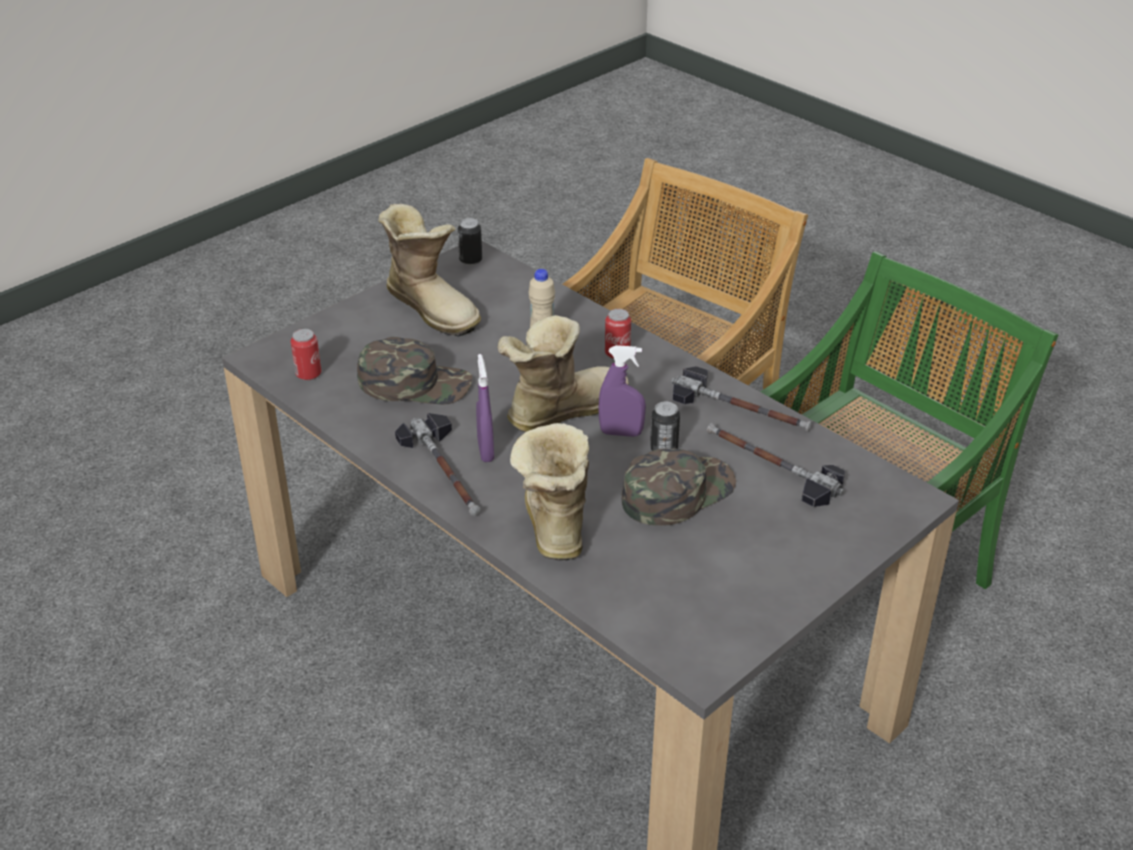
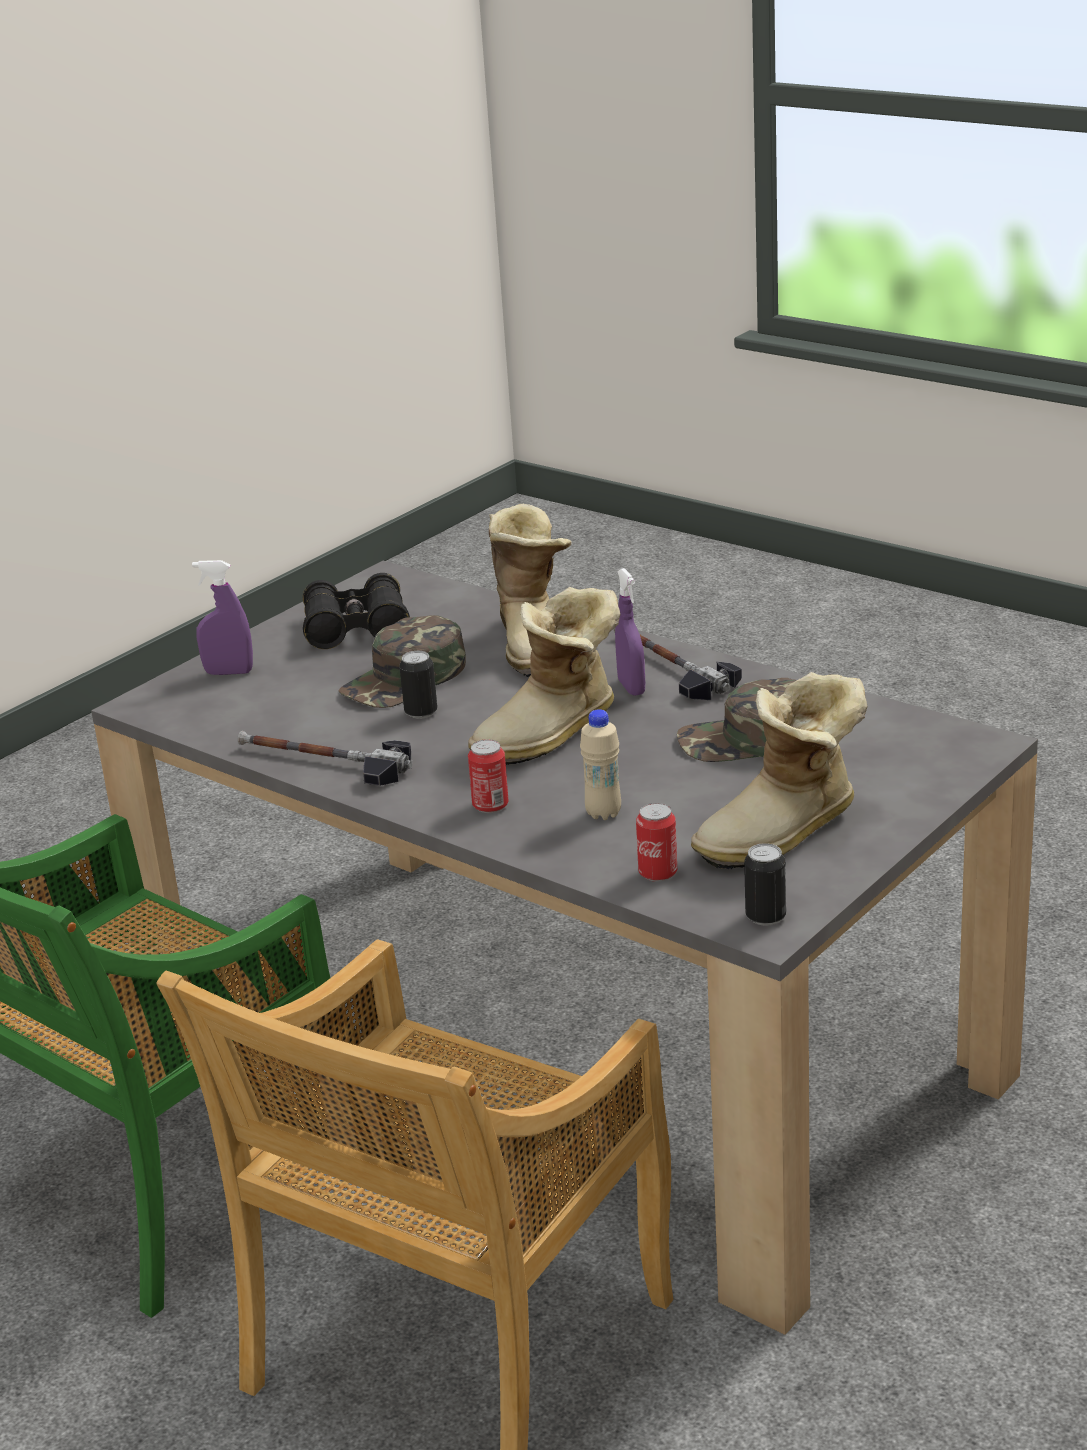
camera: 175 degrees right, 10 degrees down
can [291,329,321,381] -> can moved to [636,803,677,882]
boot [378,204,481,337] -> boot turned 75 degrees counterclockwise [691,672,867,869]
purple spray bottle [598,345,646,437] -> purple spray bottle moved to [192,560,253,675]
hammer [707,423,845,507] -> none
none -> black binoculars [302,573,410,649]

